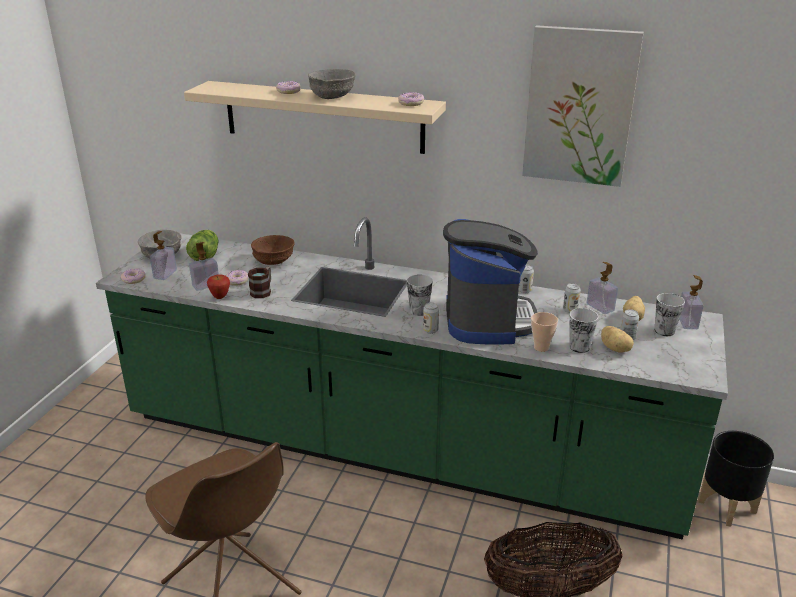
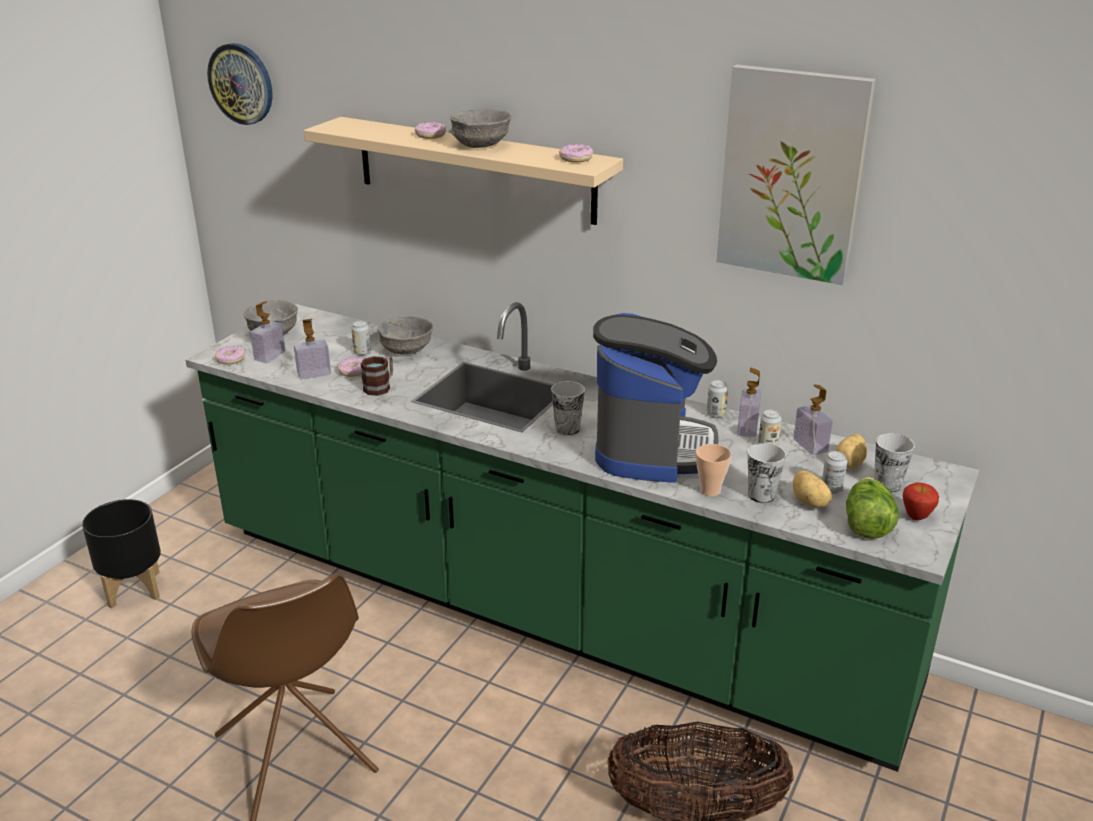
camera: 10 degrees right, 0 degrees up
lettuce [186,230,219,261] -> lettuce moved to [846,477,899,539]
apple [207,274,230,299] -> apple moved to [903,483,939,520]
brown bowl [251,235,295,265] -> grey bowl [378,317,433,354]
can [423,302,439,334] -> can moved to [351,321,371,355]
soap dispenser [679,275,703,329] -> soap dispenser moved to [737,368,761,437]
black planter [698,431,774,527] -> black planter moved to [82,499,161,608]
none -> wall clock [207,43,273,125]

